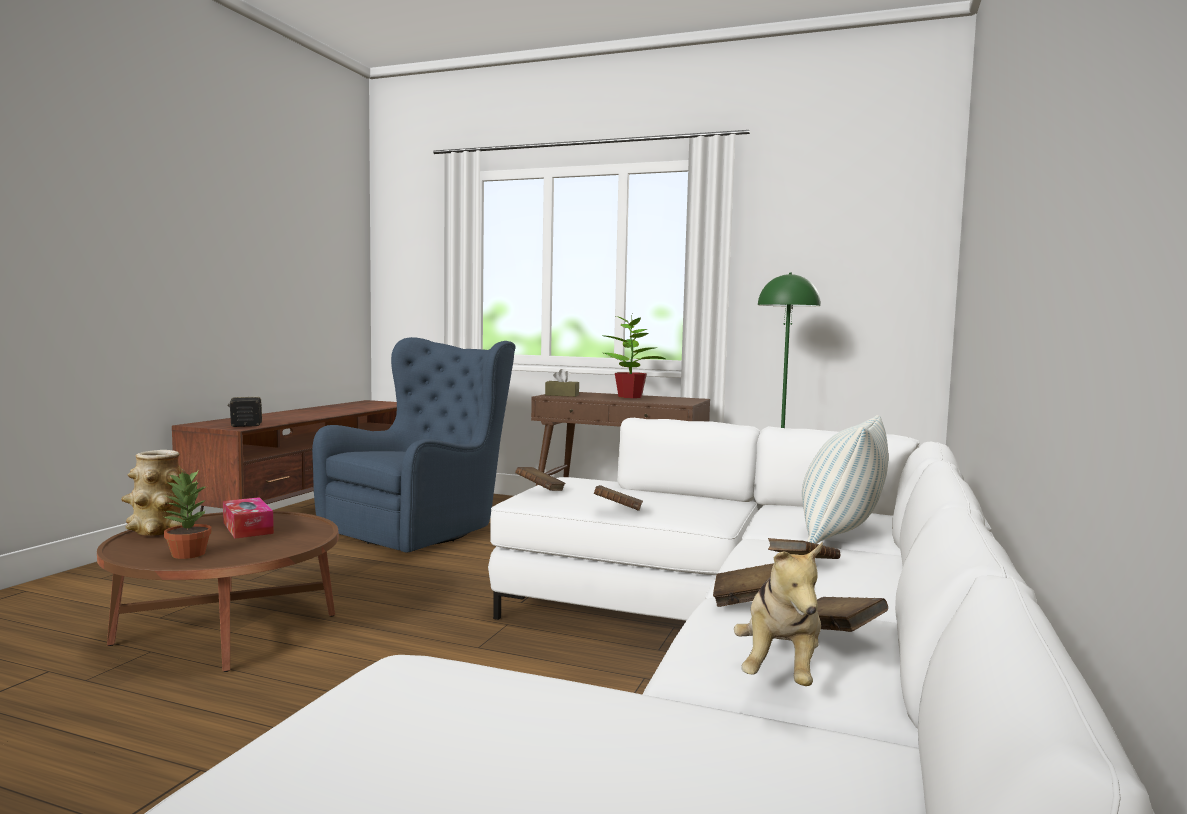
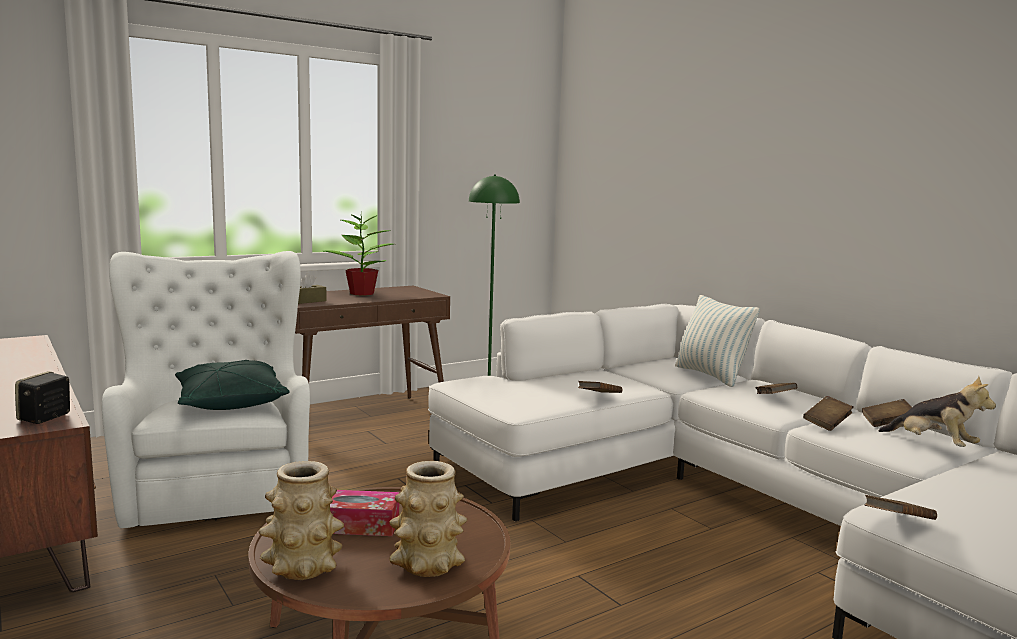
camera: 55 degrees left, 5 degrees up
potted plant [162,471,212,559] -> vase [389,461,467,577]
blue armchair [312,337,515,552] -> white armchair [102,251,310,528]
brown book [515,467,566,491] -> brown book moved to [864,495,937,520]
none -> green pillow [175,360,290,410]

